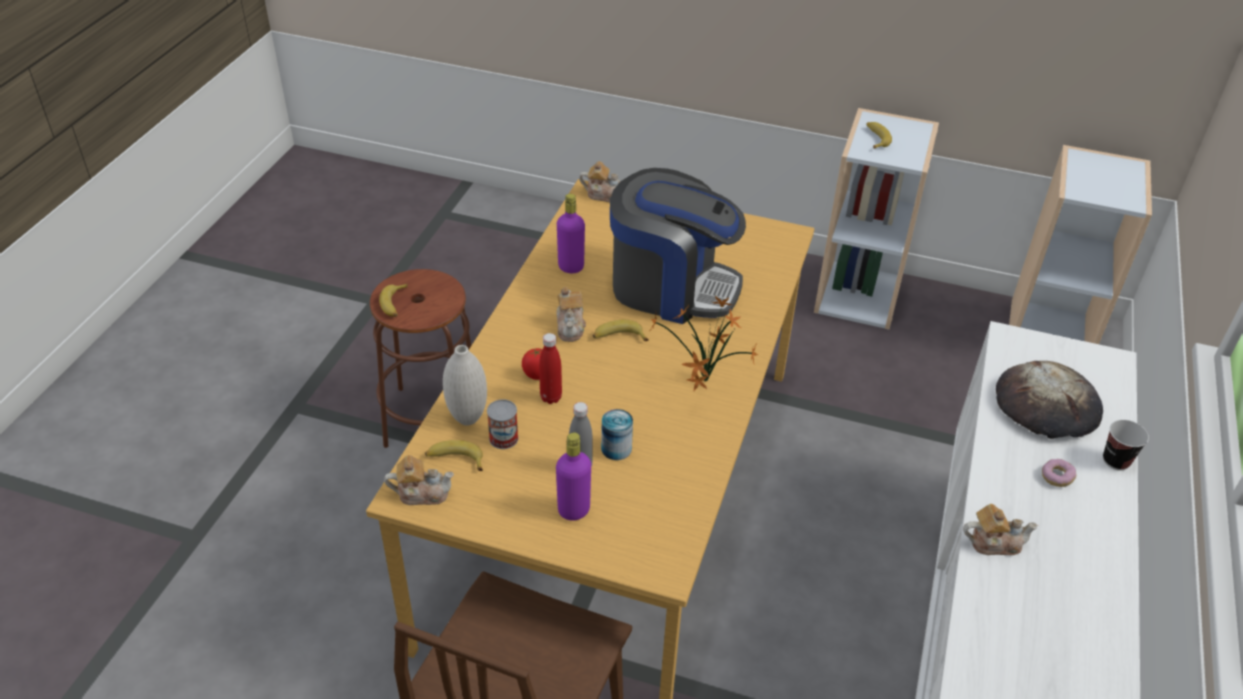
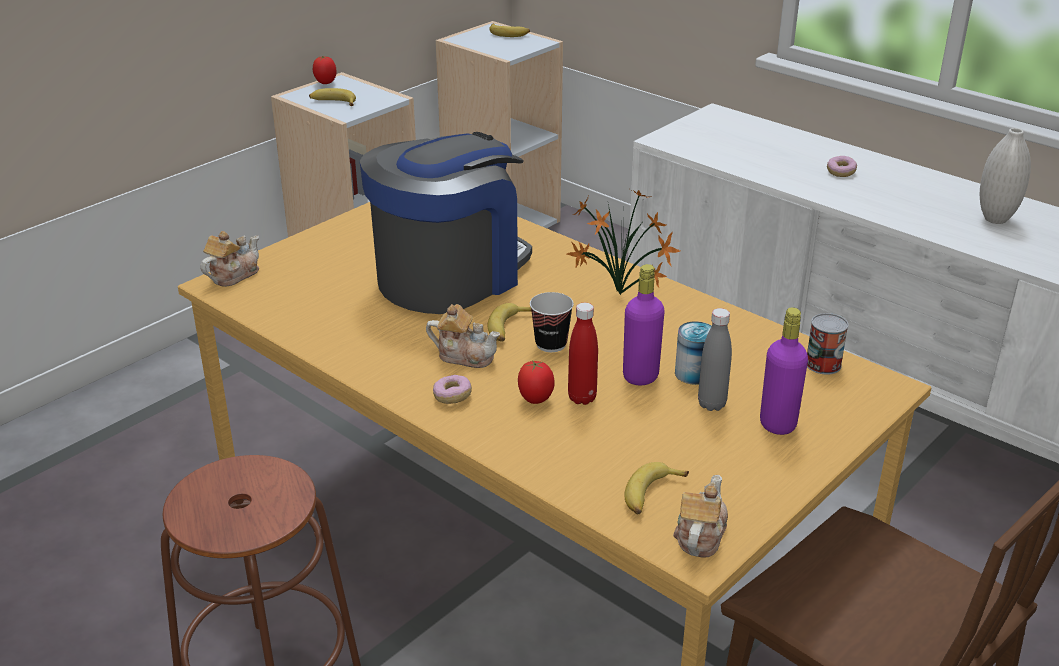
camera: 65 degrees left, 10 degrees down
banana [379,284,408,317] -> banana moved to [489,23,530,37]
white vase [443,345,487,425] -> white vase moved to [979,128,1031,224]
can [487,399,518,449] -> can moved to [807,313,849,375]
purple bottle [557,194,585,273] -> purple bottle moved to [623,264,665,385]
teapot [963,504,1038,555] -> none
bread [996,361,1103,439] -> none
cup [1103,420,1149,470] -> cup moved to [530,292,574,352]
none -> tomato [313,56,337,84]
none -> donut [433,375,472,404]

